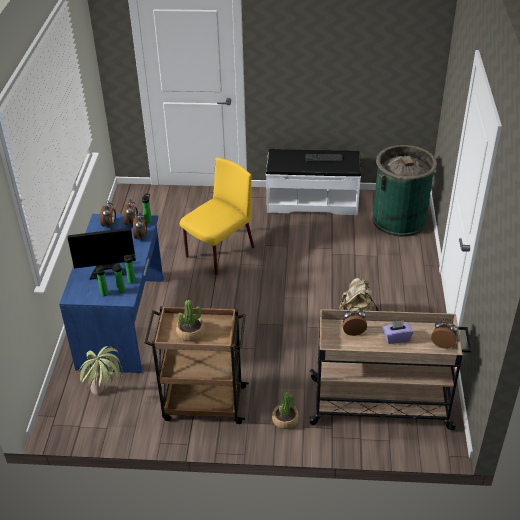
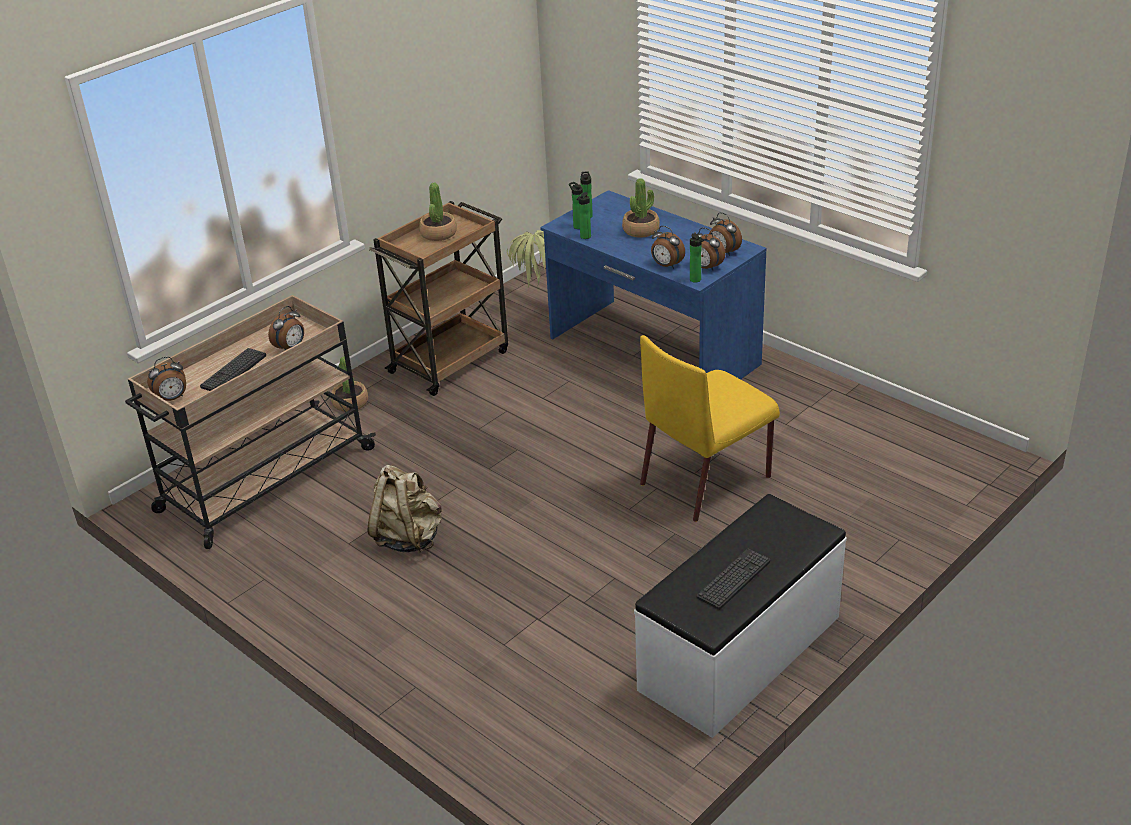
camera: 130 degrees right, 5 degrees down
monitor [68,228,136,280] -> potted plant [622,178,660,238]
yellow chair [180,157,255,275] -> yellow chair turned 60 degrees clockwise [640,335,780,522]
green trash can [372,145,437,237] -> none
purple tissue box [382,320,413,344] -> keyboard [200,348,266,391]

